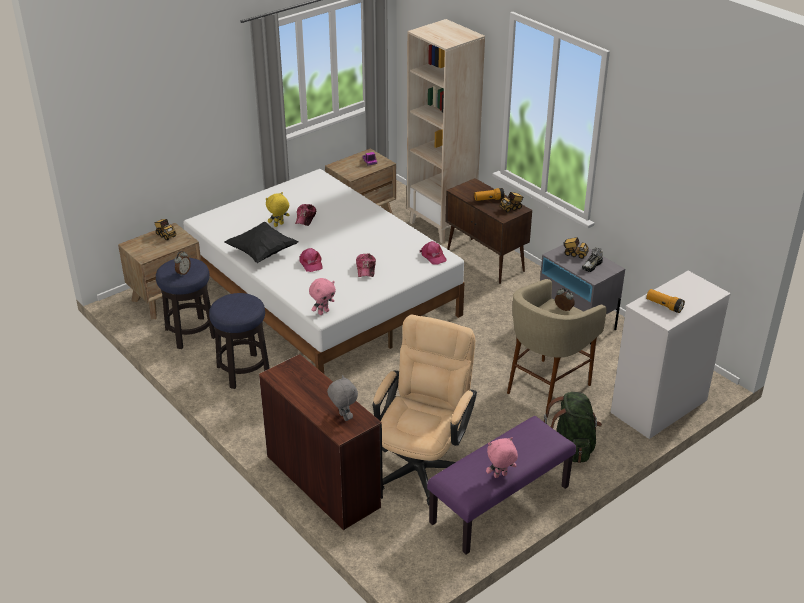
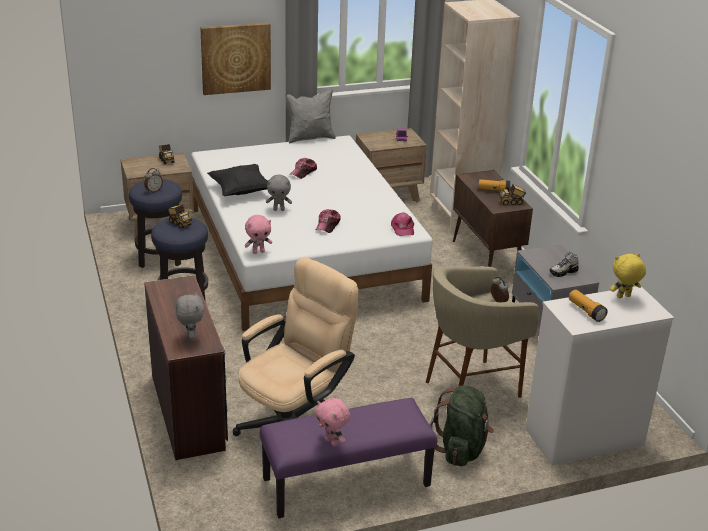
camera: 20 degrees right, 5 degrees down
yellow plush toy [266,192,289,227] -> yellow plush toy moved to [610,254,646,298]
pink cap [299,248,323,272] -> grey plush toy [266,175,292,211]
pink plush toy [486,437,518,478] -> pink plush toy turned 135 degrees counterclockwise [315,398,350,447]
toy truck [564,237,589,259] -> toy truck moved to [168,205,192,229]
none -> picture [200,23,271,95]
none -> grey pillow [285,89,336,143]

